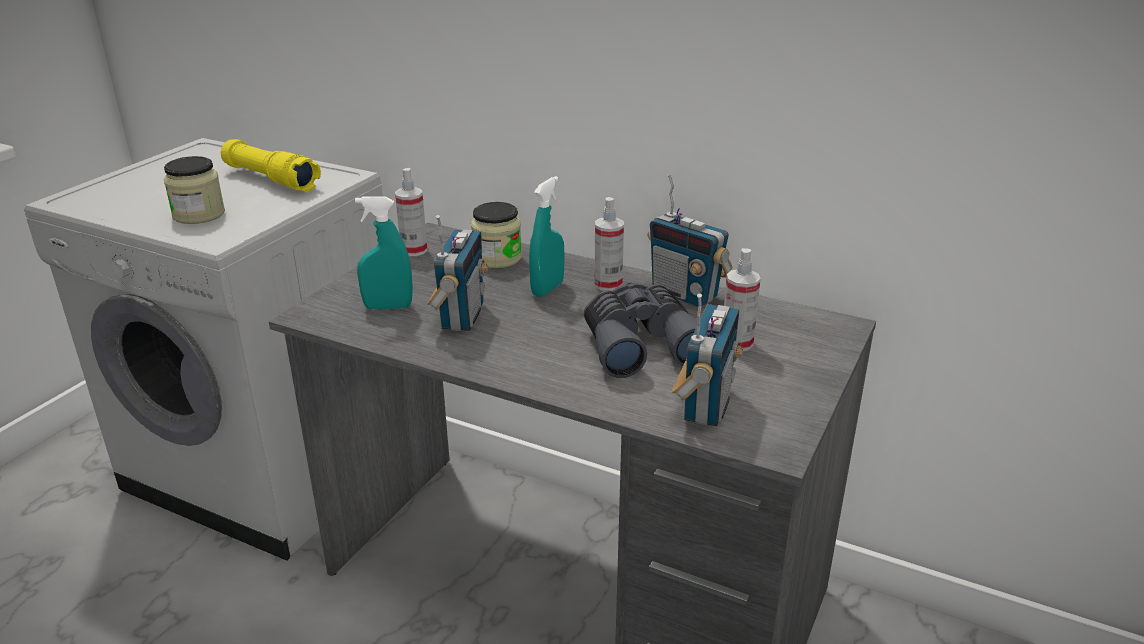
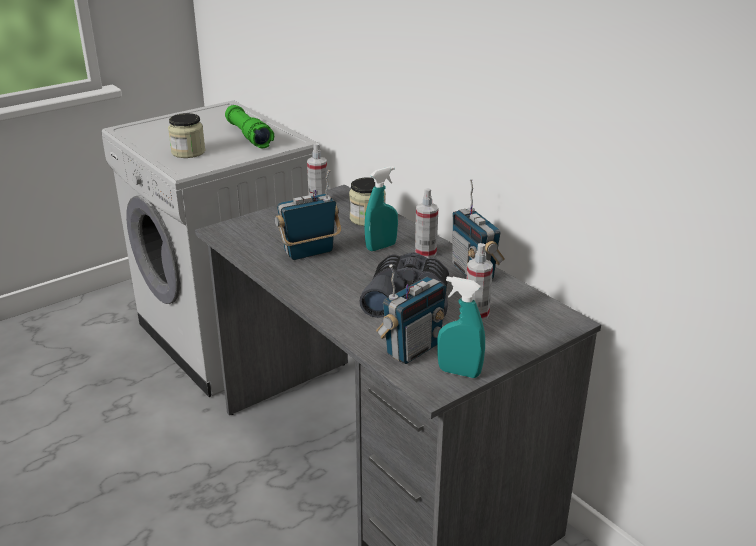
camera: 25 degrees right, 0 degrees up
yellow flashlight [221,139,321,191] -> green flashlight [225,105,274,148]
turquoise spray bottle [355,196,413,309] -> turquoise spray bottle moved to [437,276,485,378]
radio [427,215,488,331] -> radio turned 150 degrees counterclockwise [275,170,341,260]

